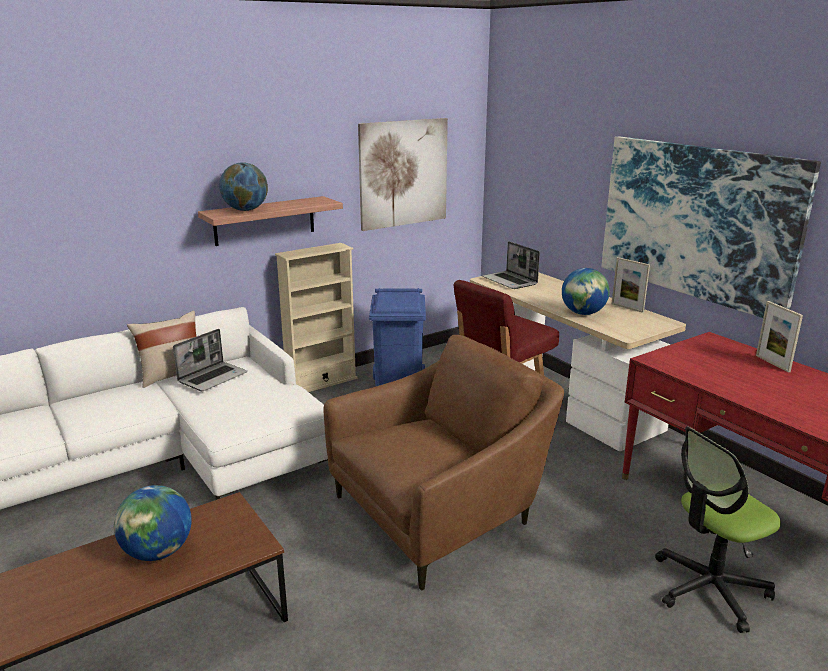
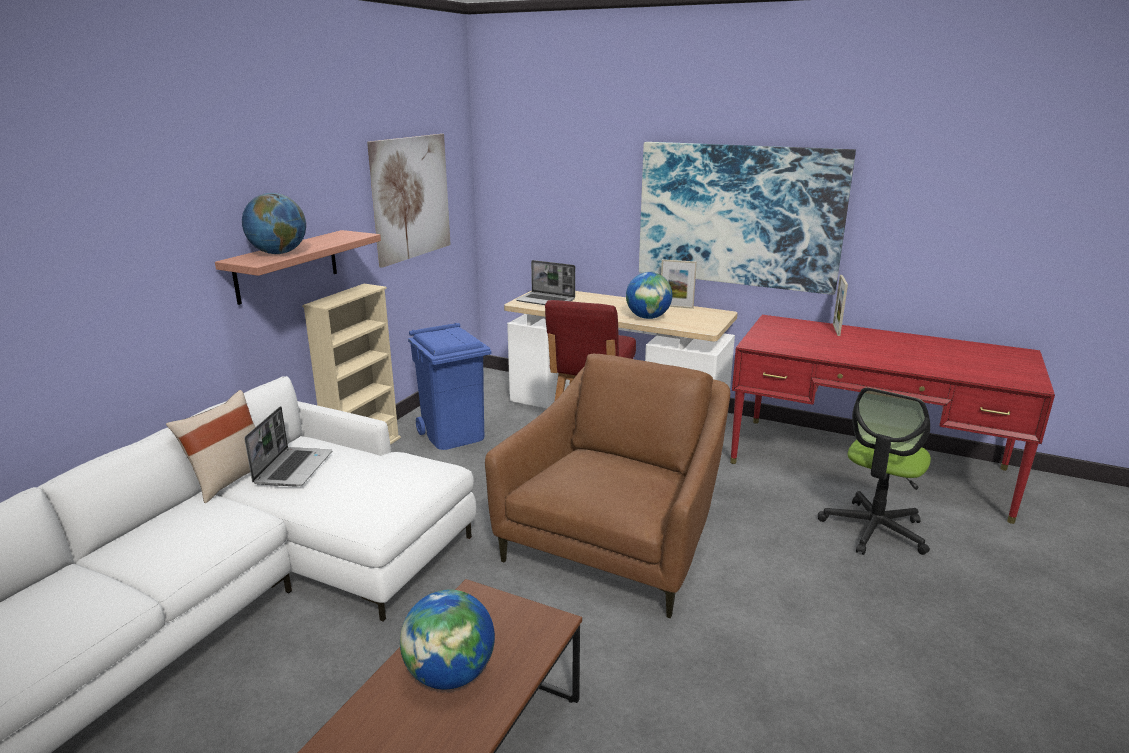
camera: 30 degrees left, 0 degrees up
picture frame [756,301,803,373] -> picture frame turned 60 degrees clockwise [833,275,848,336]

